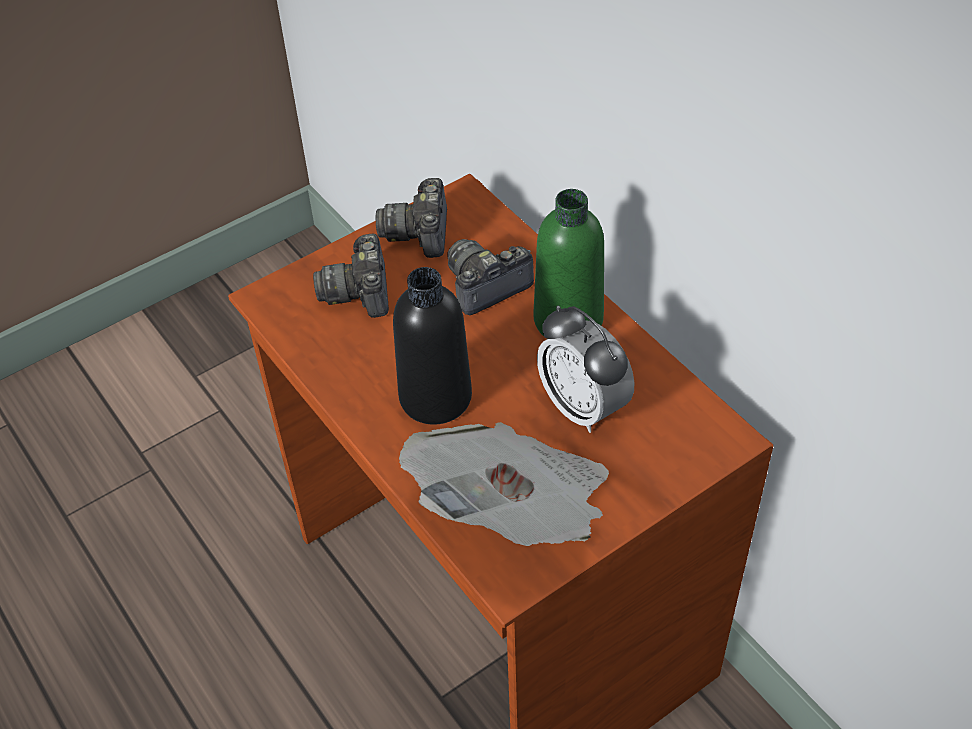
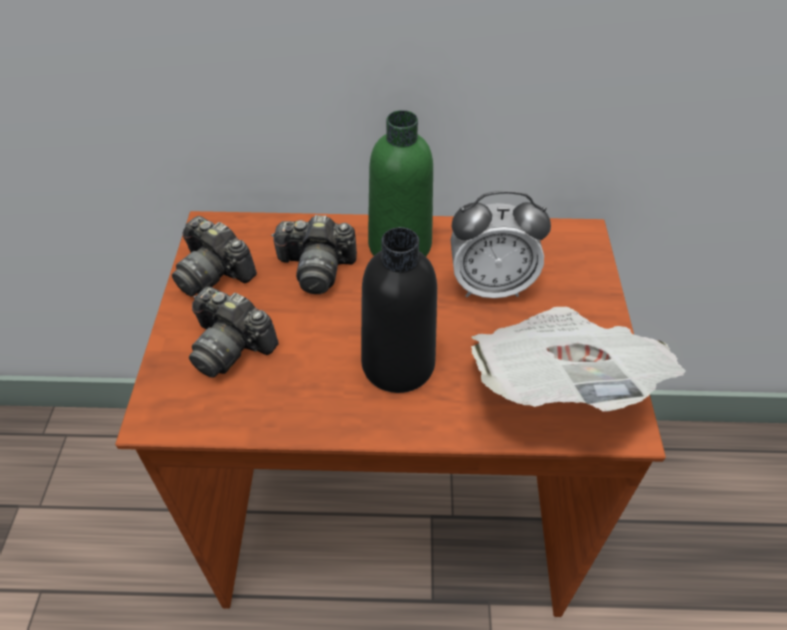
camera: 55 degrees left, 0 degrees up
camera [447,239,534,315] -> camera turned 90 degrees counterclockwise [271,215,357,294]

